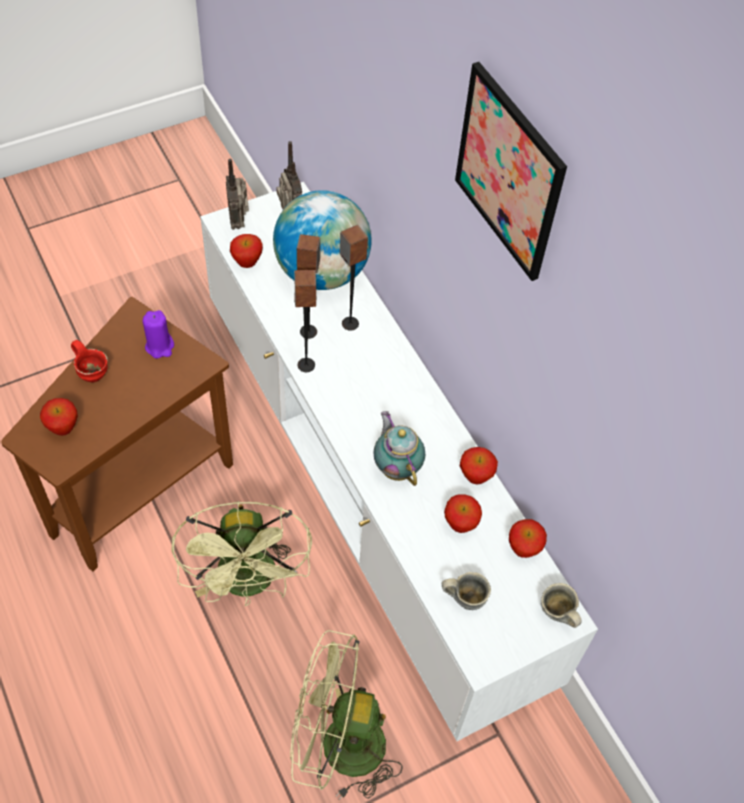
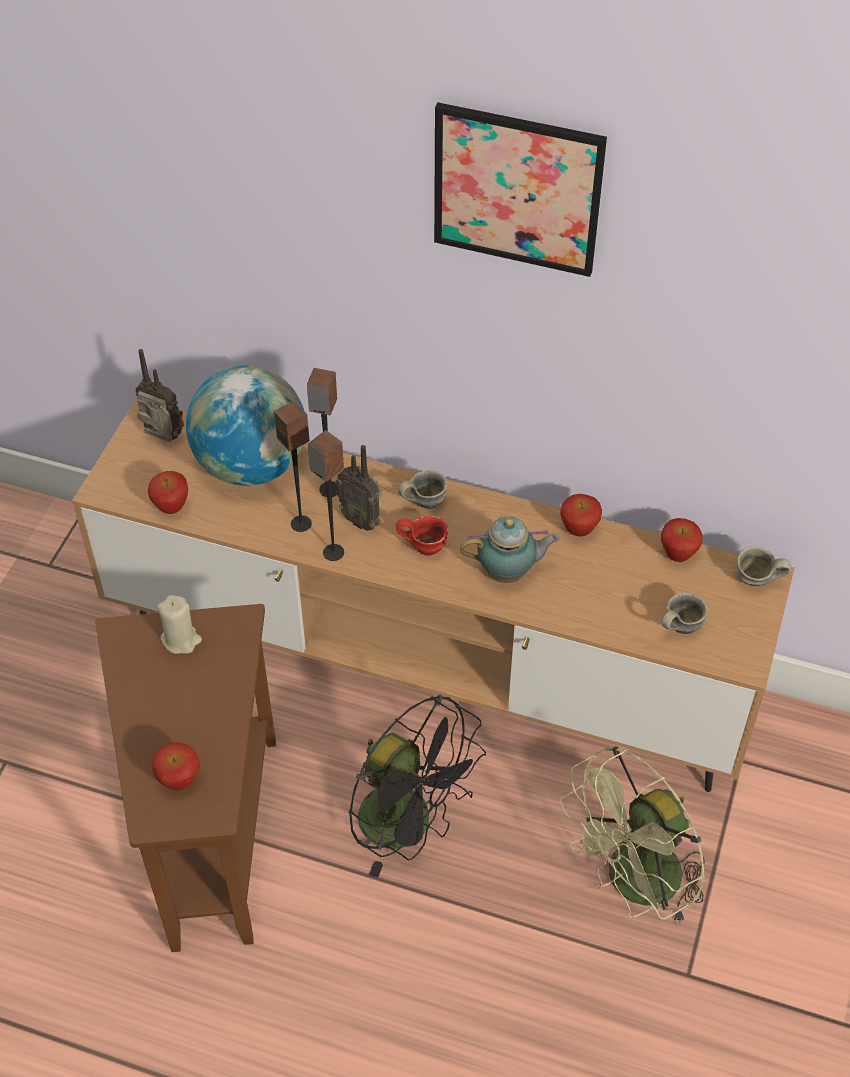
camera: 40 degrees left, 5 degrees down
red mug [71,340,108,382] -> red mug moved to [396,516,448,556]
purple candle [142,310,174,359] -> beige candle [157,595,202,654]
green fan [171,501,312,606] -> black fan [349,694,486,878]
white tv stand [200,182,598,741] -> brown tv stand [72,400,795,792]
radio [226,159,249,230] -> radio moved to [335,445,381,531]
teapot [373,411,425,486] -> teapot turned 150 degrees clockwise [460,516,560,583]
apple [444,494,482,533] -> none
none -> grey mug [398,470,447,509]

